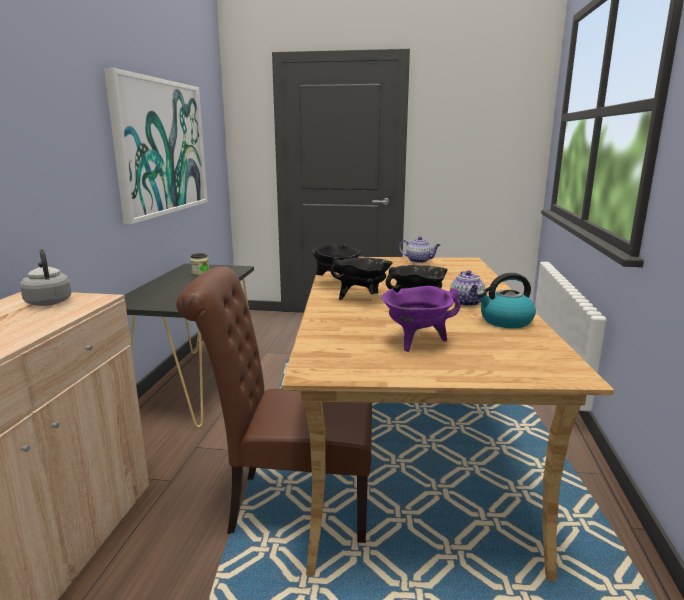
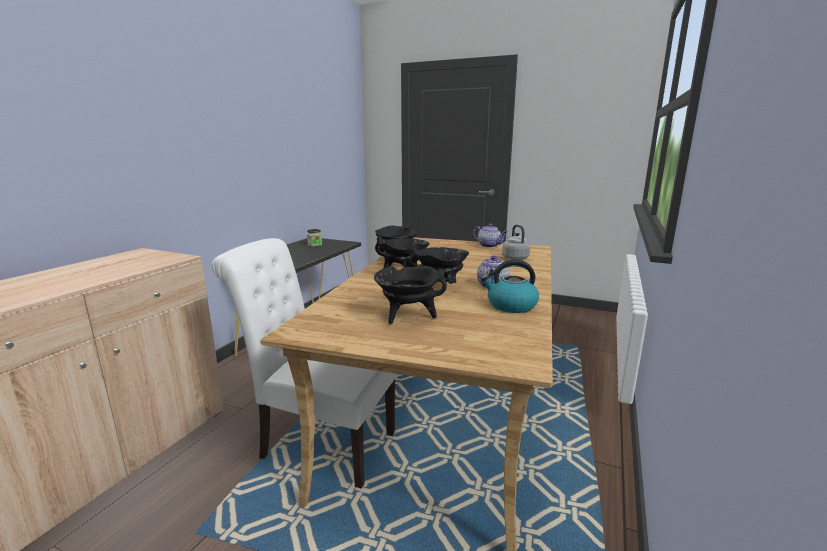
camera: 15 degrees right, 0 degrees up
grey kettle [20,249,72,306] -> grey kettle moved to [502,225,530,260]
picture [104,68,208,224] -> none
brown chair [176,266,372,543] -> white chair [212,238,397,488]
purple cooking pot [382,286,460,352] -> black cooking pot [374,266,447,324]

